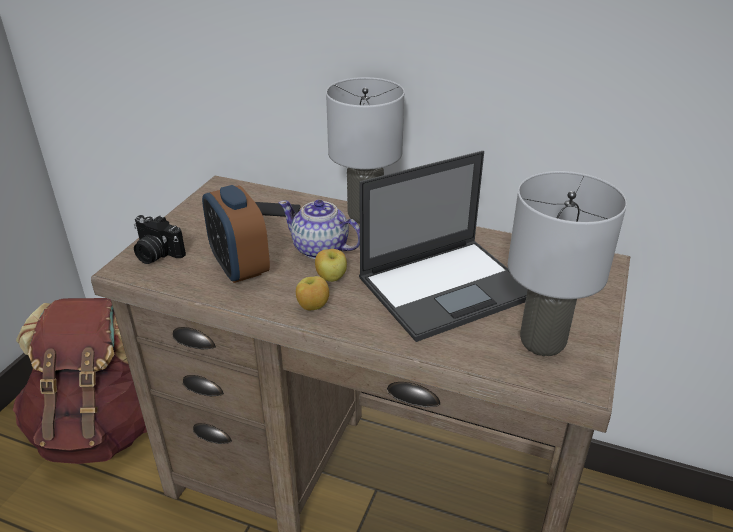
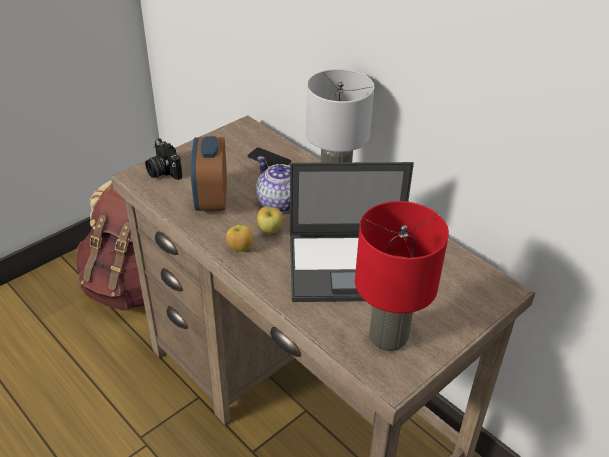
camera: 25 degrees right, 5 degrees up
white table lamp [508,171,627,356] -> red table lamp [355,201,449,351]

